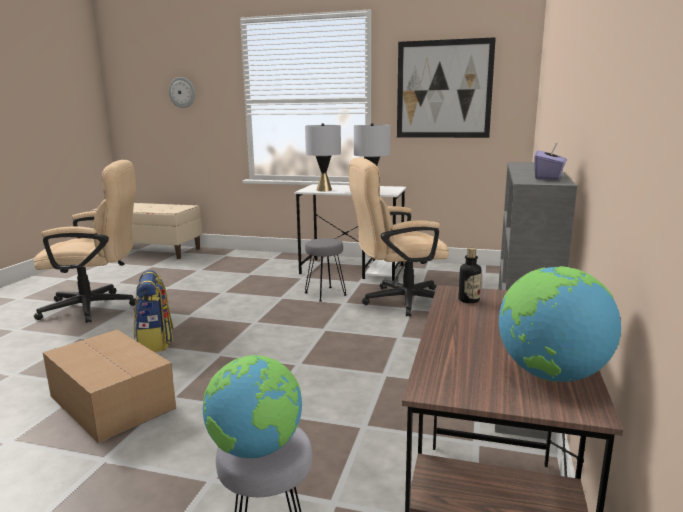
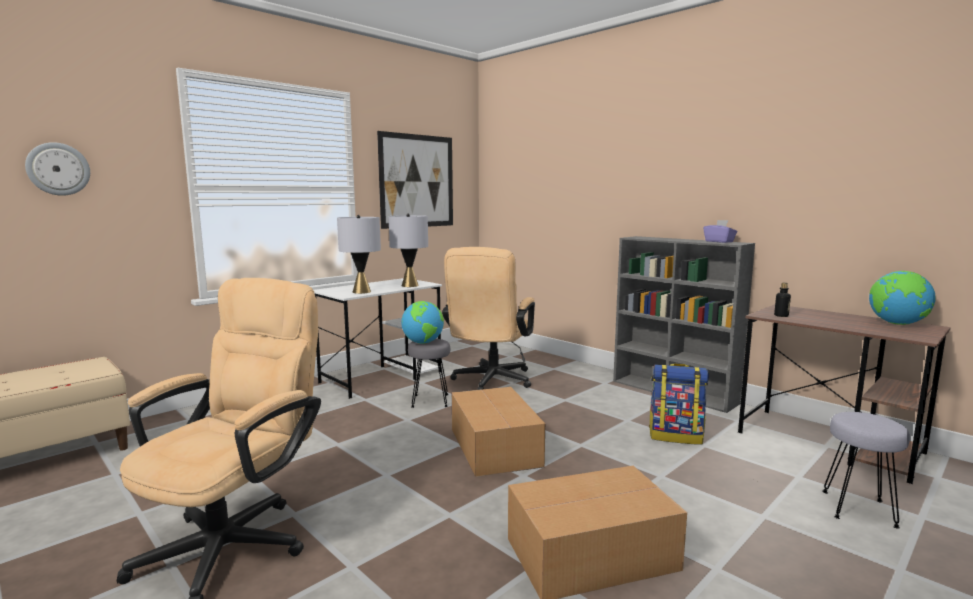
camera: 60 degrees left, 5 degrees down
backpack [134,270,174,352] -> backpack moved to [649,363,709,445]
globe [203,355,302,458] -> globe moved to [401,301,444,344]
none -> cardboard box [452,387,545,477]

